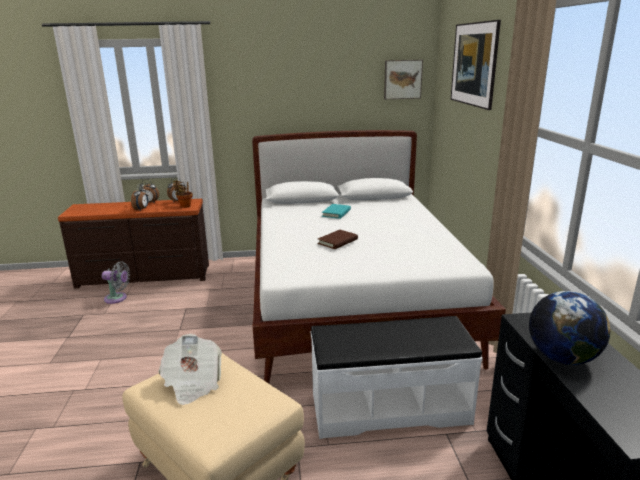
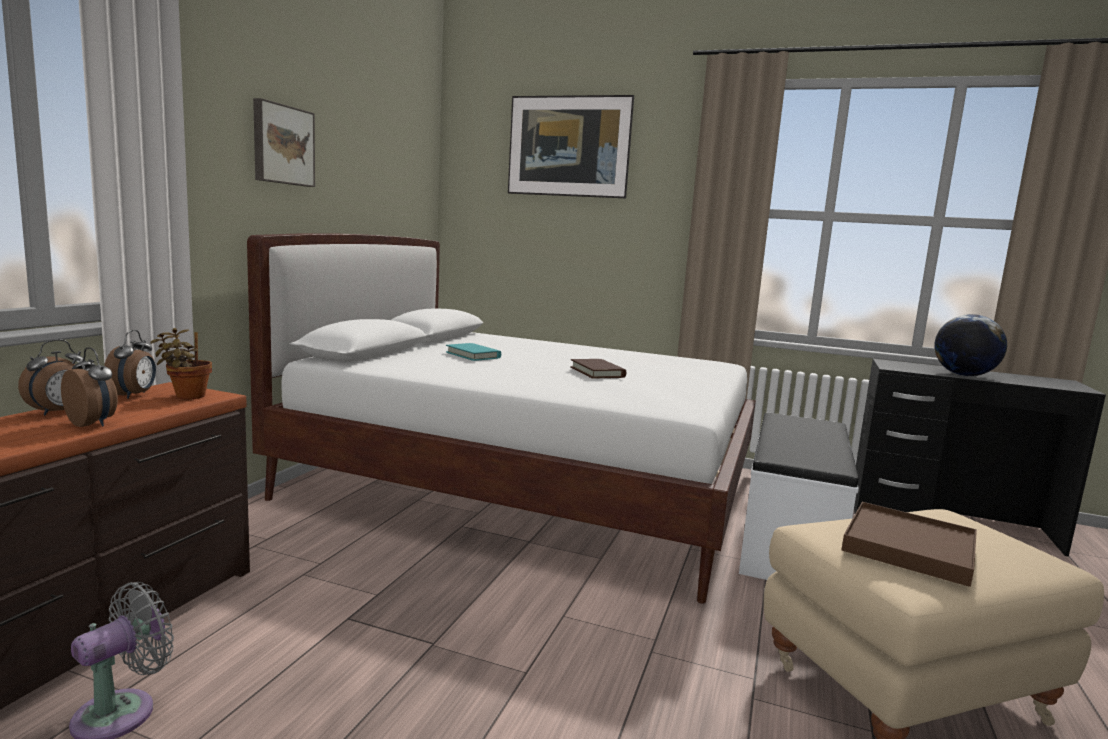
camera: 65 degrees left, 10 degrees down
newspaper [158,334,222,405] -> brown tray [842,502,977,587]
picture [384,60,423,99] -> picture moved to [253,98,315,187]

